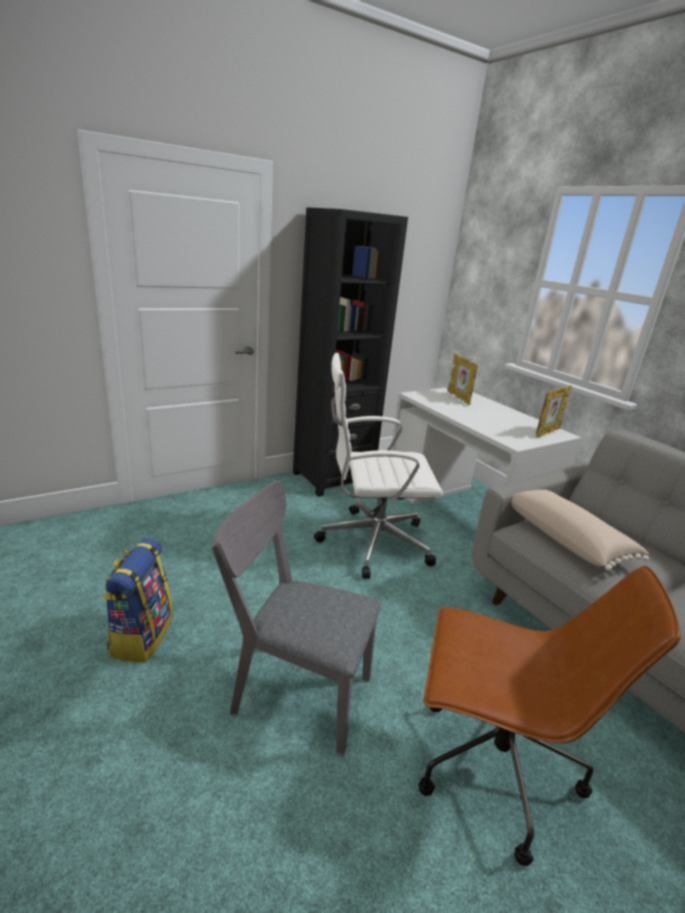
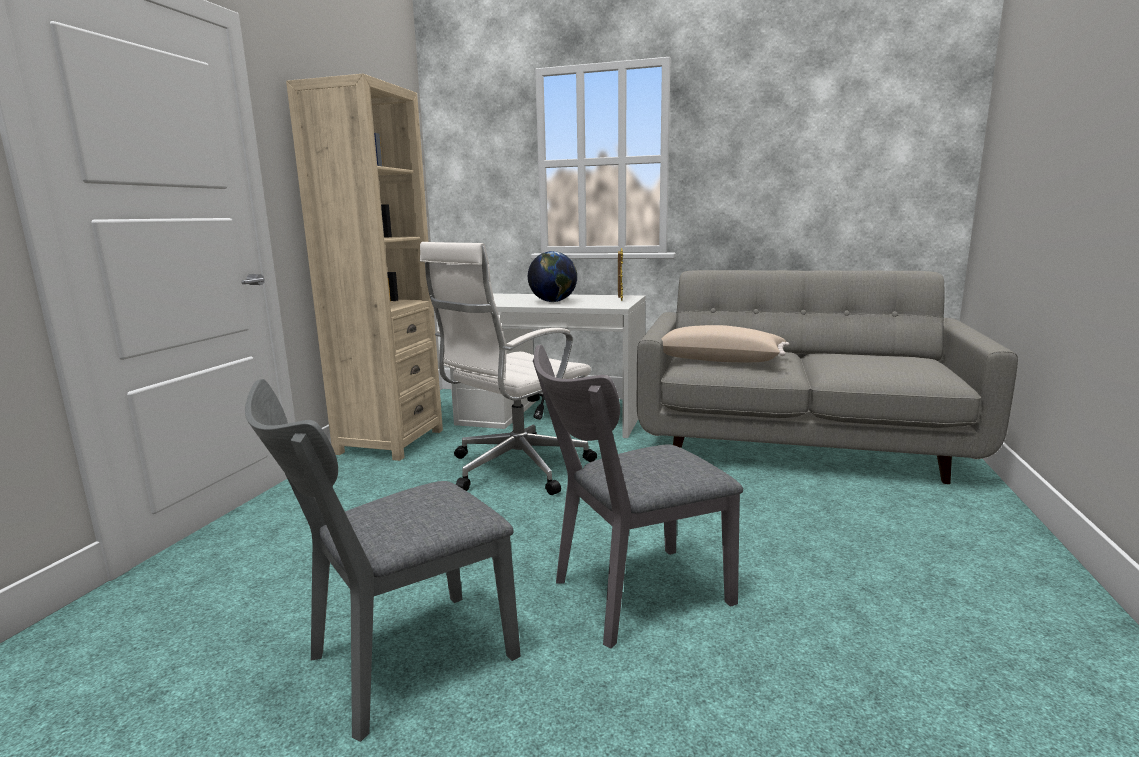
camera: 40 degrees left, 10 degrees down
backpack [103,538,173,663] -> grey chair [245,379,521,742]
black bookcase [293,207,408,497] -> beige bookcase [286,74,443,461]
brown office chair [418,566,681,866] -> none
picture frame [448,353,478,405] -> none
none -> globe [528,251,577,302]

